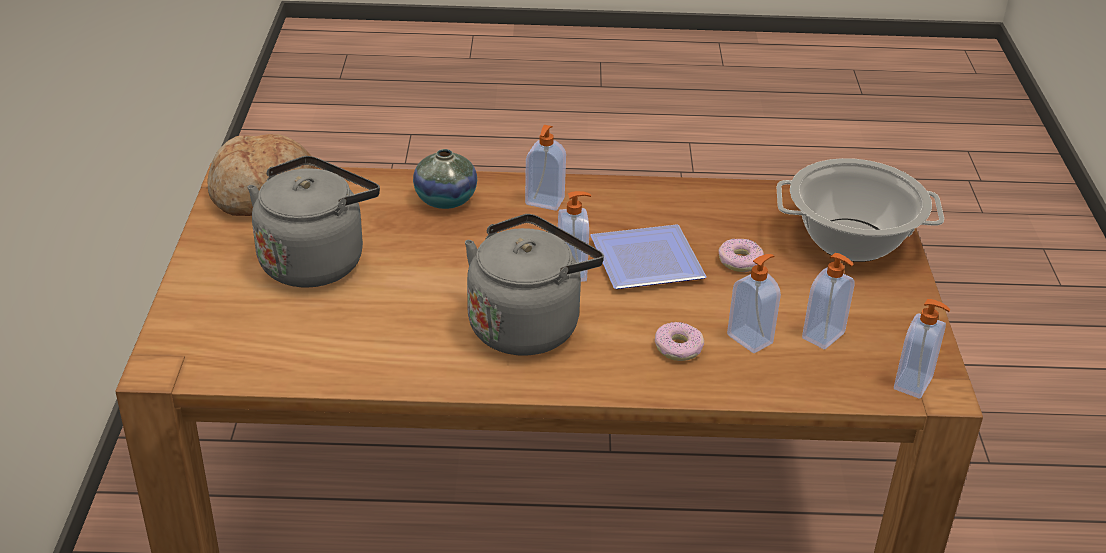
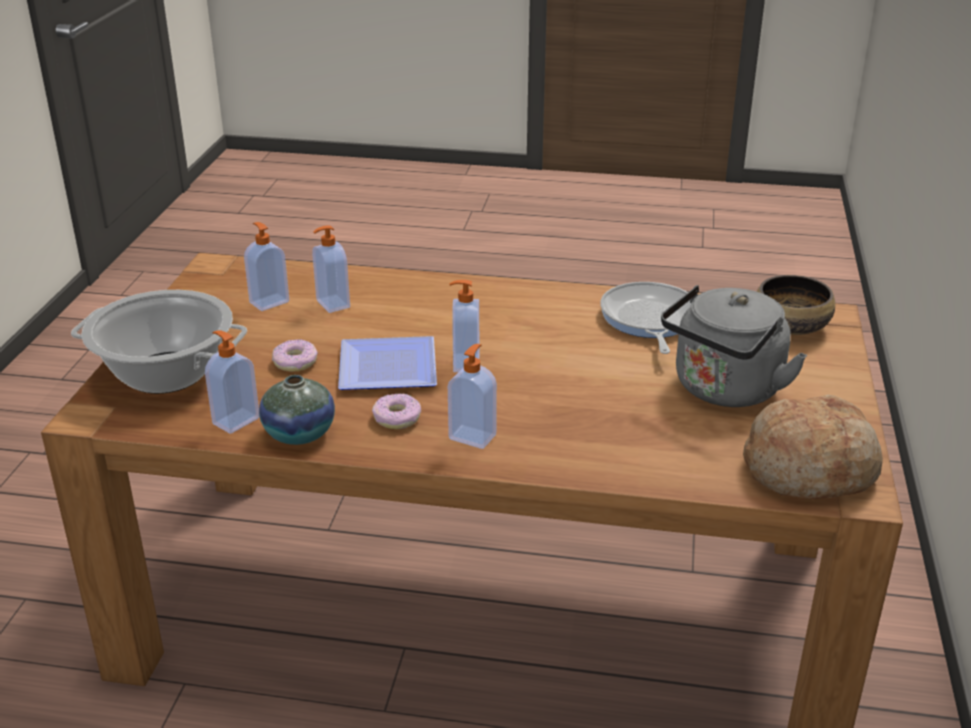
camera: 170 degrees left, 5 degrees down
vase [413,149,477,209] -> vase moved to [259,375,335,445]
grey kettle [465,214,604,356] -> none
donut [655,322,704,361] -> donut moved to [372,393,421,429]
soap dispenser [894,299,951,399] -> soap dispenser moved to [205,330,259,434]
none -> frying pan [600,282,691,354]
none -> bowl [757,275,835,335]

